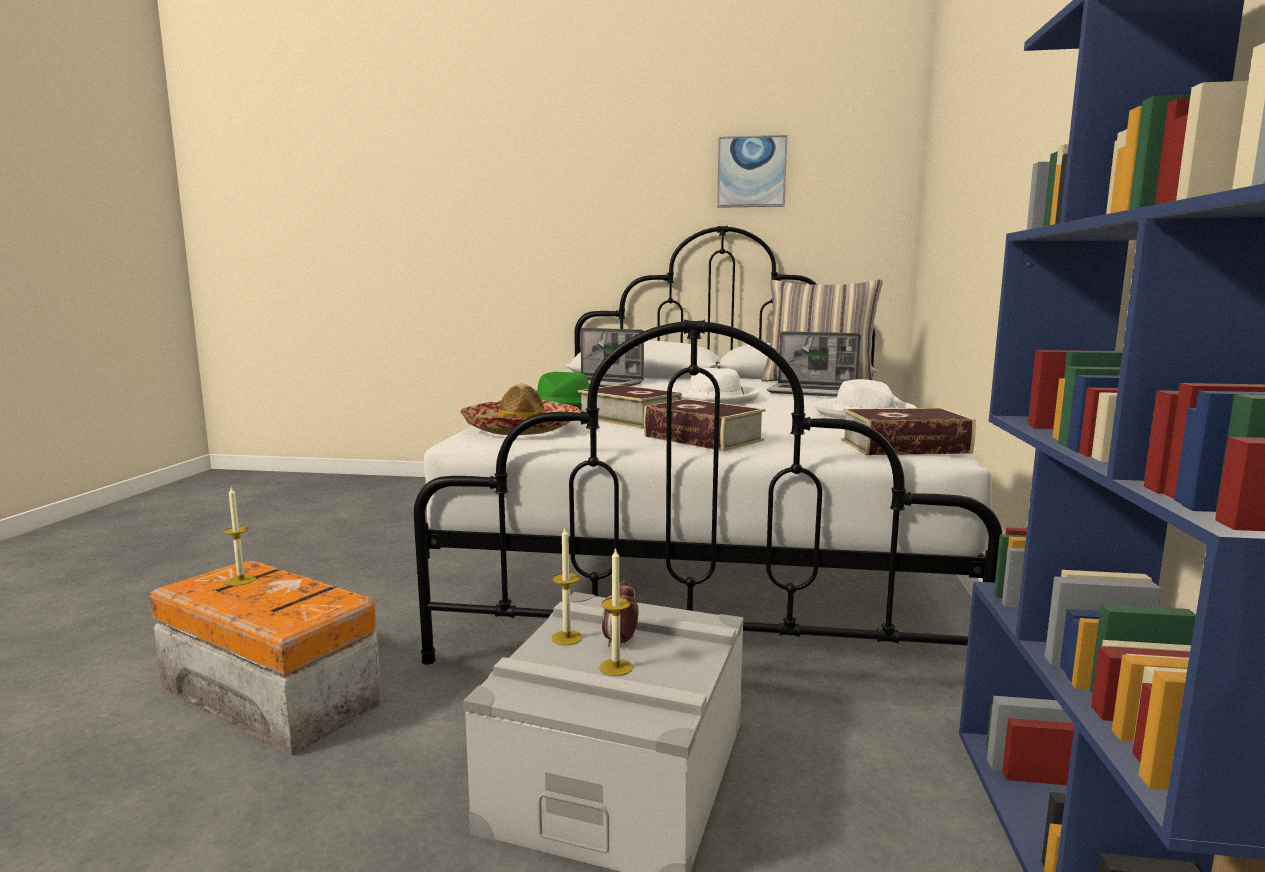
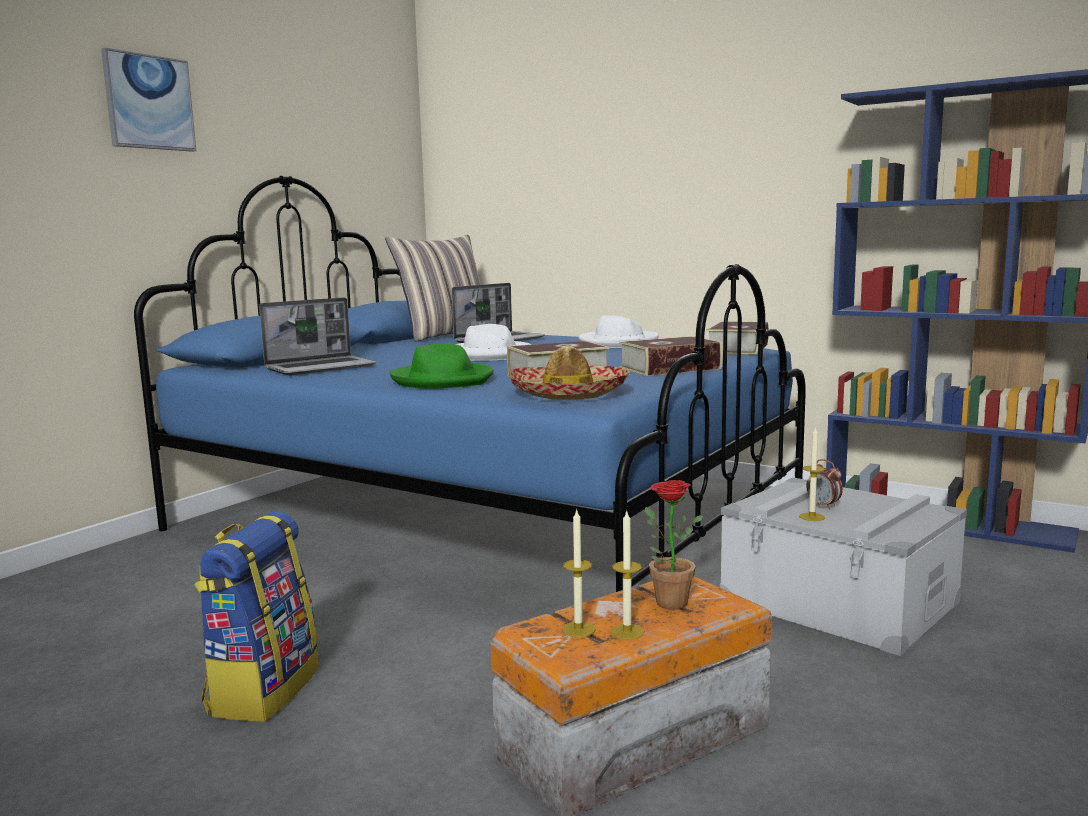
camera: 65 degrees left, 0 degrees up
white bed [414,226,1002,665] -> blue bed [134,176,806,592]
candle [599,547,633,676] -> candle moved to [610,512,644,640]
picture [717,135,787,208] -> picture moved to [101,48,196,152]
none -> backpack [195,511,319,722]
none -> potted plant [645,480,704,610]

